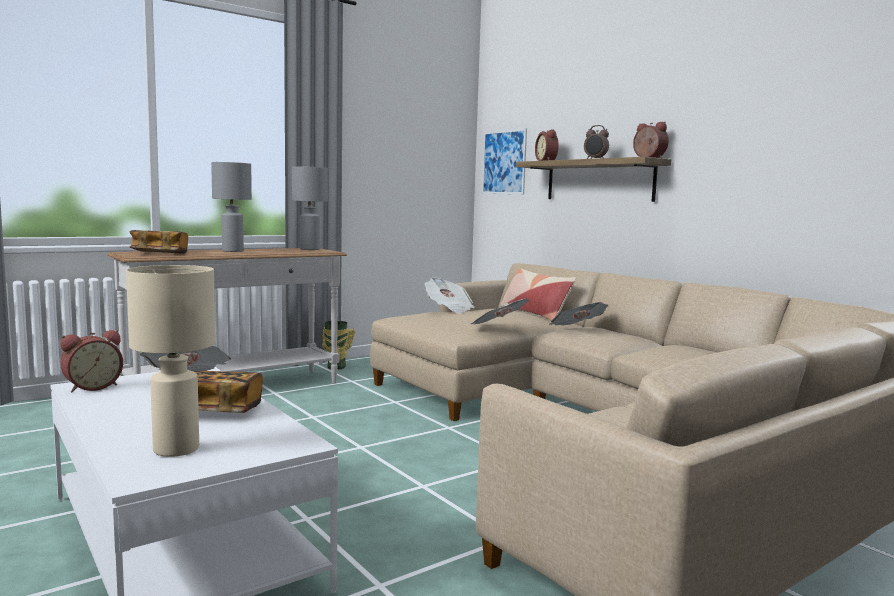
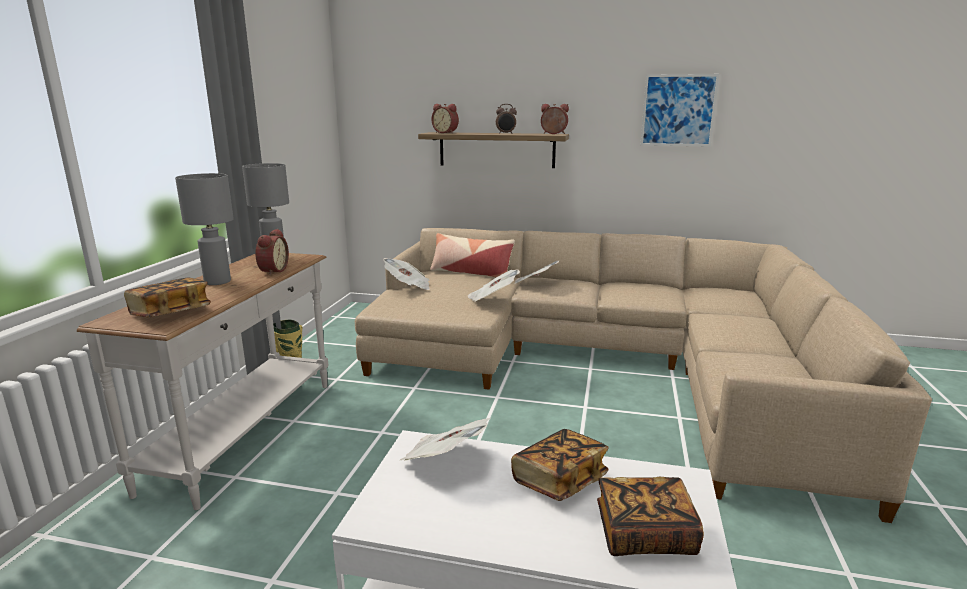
camera: 40 degrees left, 10 degrees up
alarm clock [60,330,123,392] -> alarm clock moved to [255,229,289,276]
beige table lamp [126,265,215,457] -> book [597,477,704,556]
picture [482,128,527,194] -> picture moved to [641,74,719,147]

